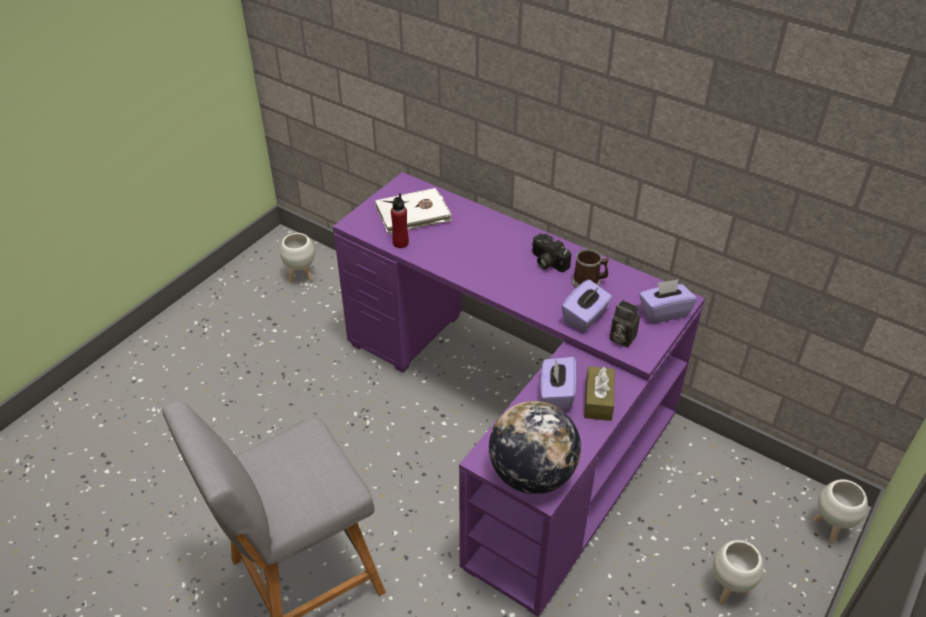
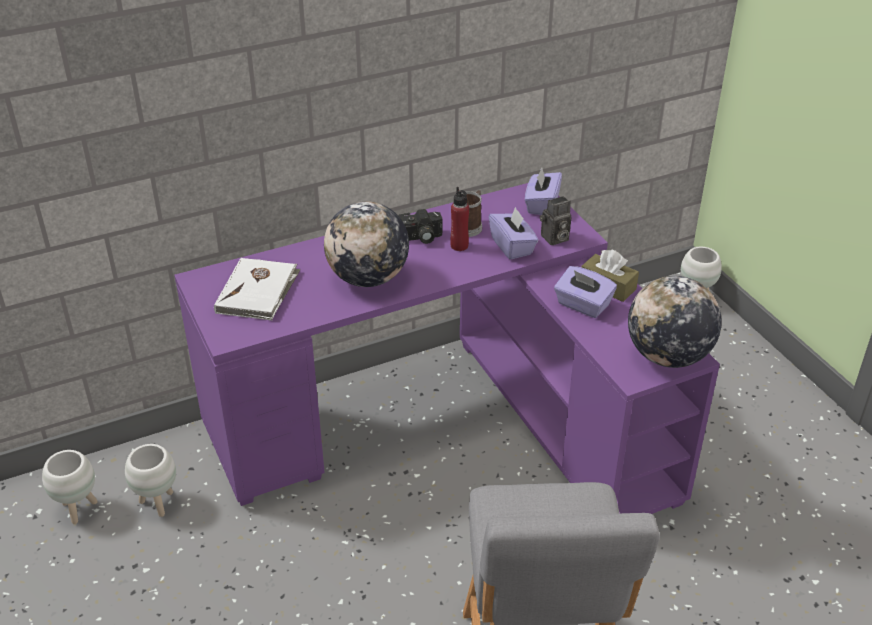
camera: 60 degrees left, 5 degrees down
red bottle [391,193,409,248] -> red bottle moved to [450,187,469,251]
white planter [713,540,764,604] -> white planter moved to [125,444,176,517]
none -> globe [324,201,409,287]

